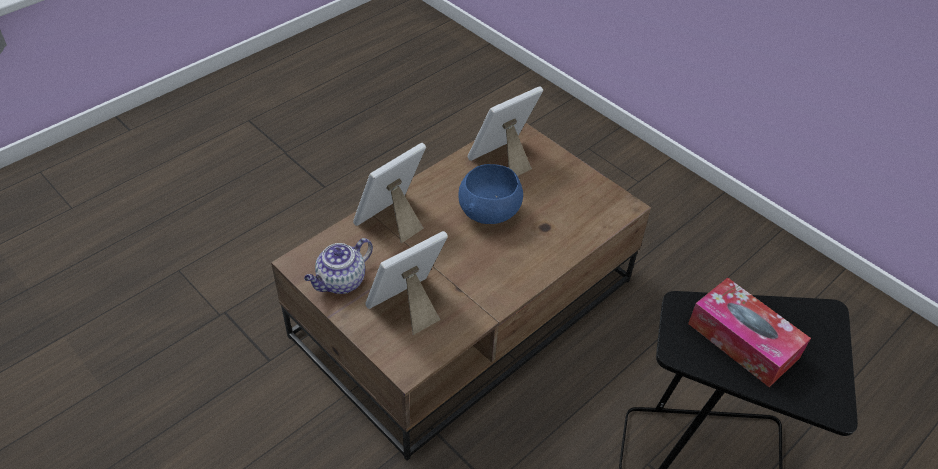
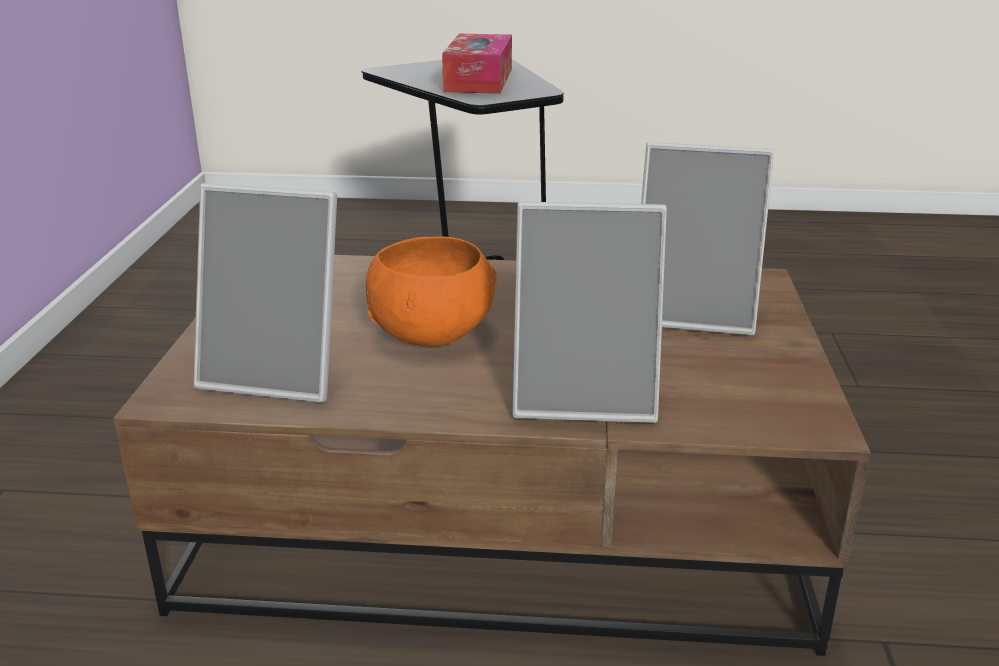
camera: 130 degrees left, 20 degrees down
teapot [304,238,373,294] -> none
blue bowl [458,164,523,224] -> orange bowl [366,237,497,347]

